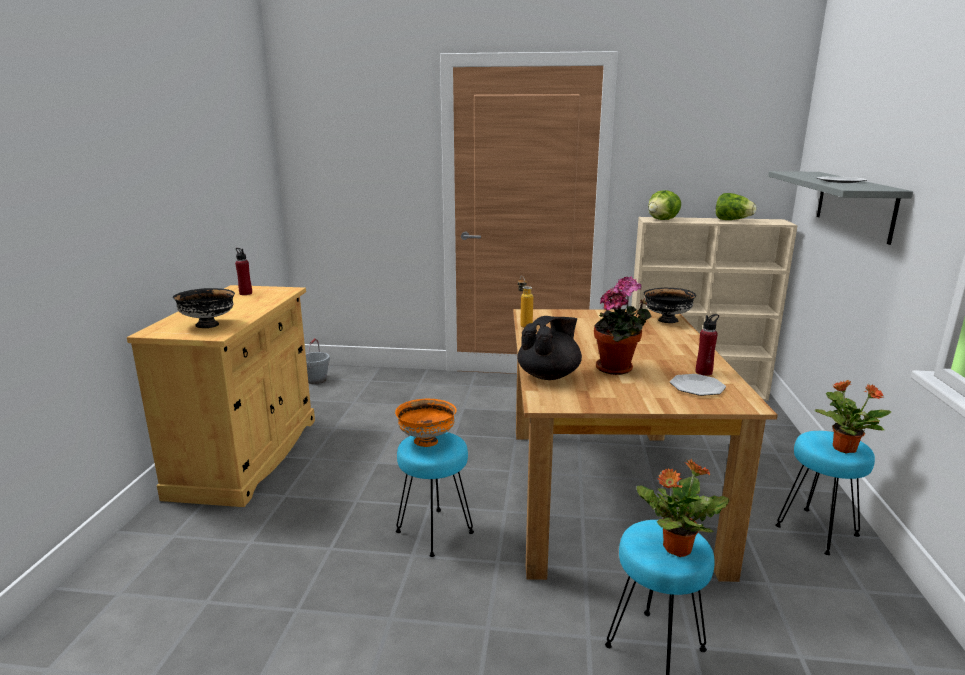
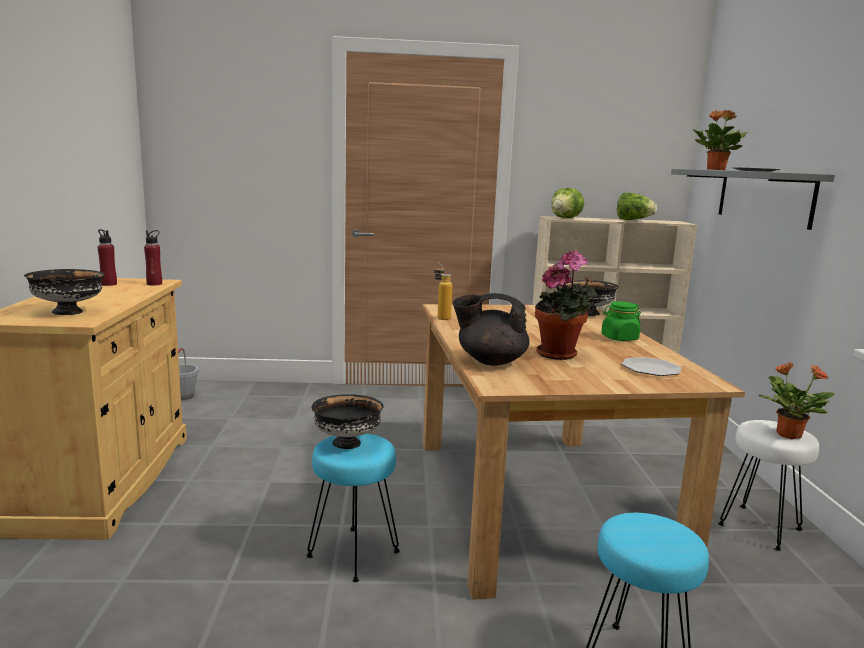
camera: 10 degrees left, 5 degrees down
orange bowl [395,399,457,447] -> black bowl [312,394,384,449]
black teapot [517,316,582,380] -> black teapot turned 120 degrees counterclockwise [453,293,530,366]
potted plant [636,459,729,557] -> potted plant moved to [693,110,748,170]
red bottle [696,314,719,376] -> red bottle moved to [144,230,162,286]
turquoise stool [775,431,875,555] -> white stool [718,420,819,551]
none -> green jar [601,301,641,341]

